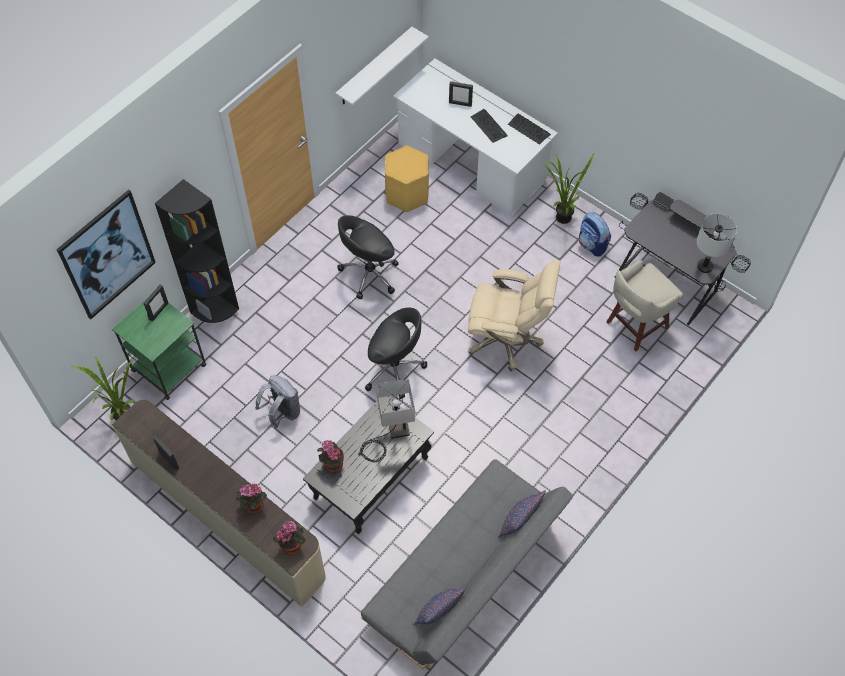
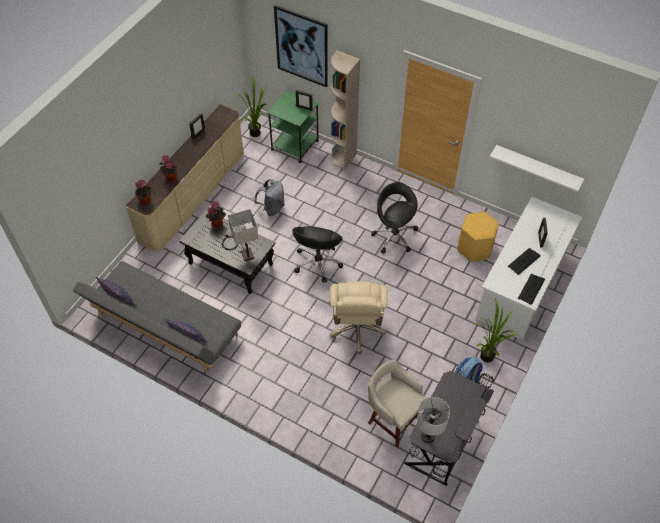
camera: 80 degrees right, 5 degrees down
black bookcase [155,179,239,323] -> beige bookcase [331,51,360,169]

